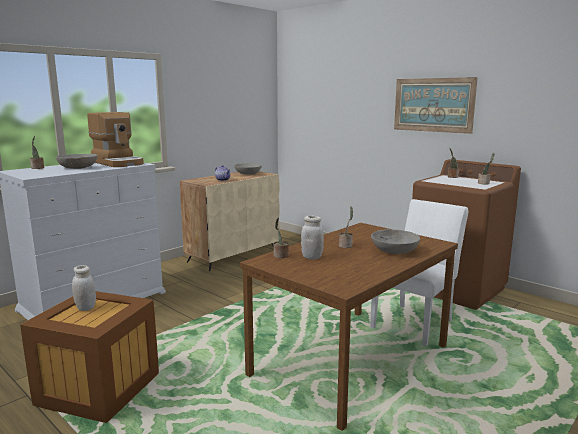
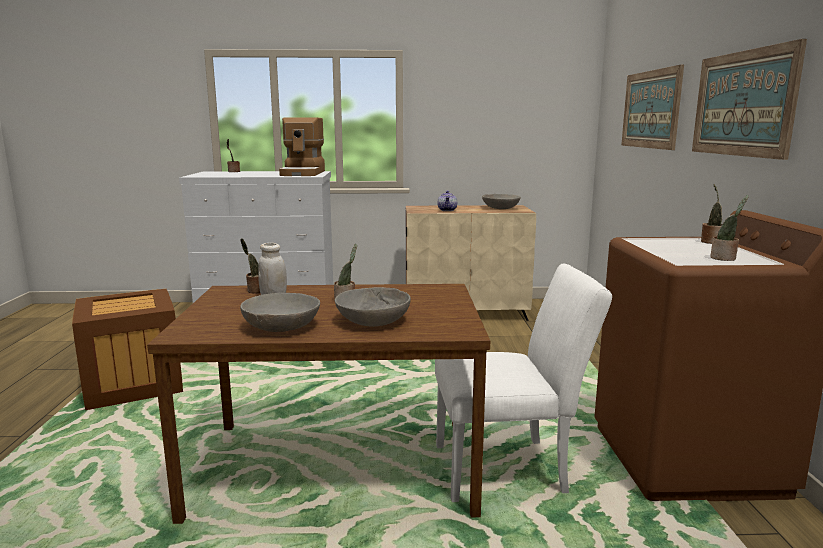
camera: 45 degrees right, 0 degrees up
grey bowl [56,154,98,169] -> grey bowl moved to [240,293,320,332]
white jar [72,265,96,311] -> none
none -> picture [621,65,684,150]

